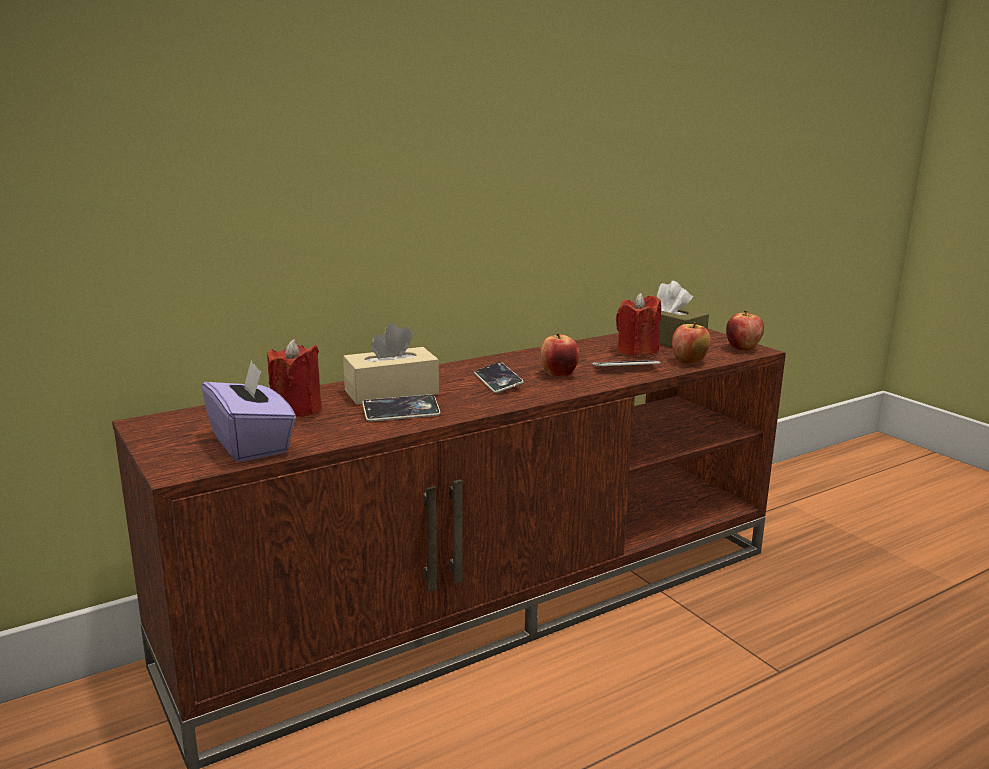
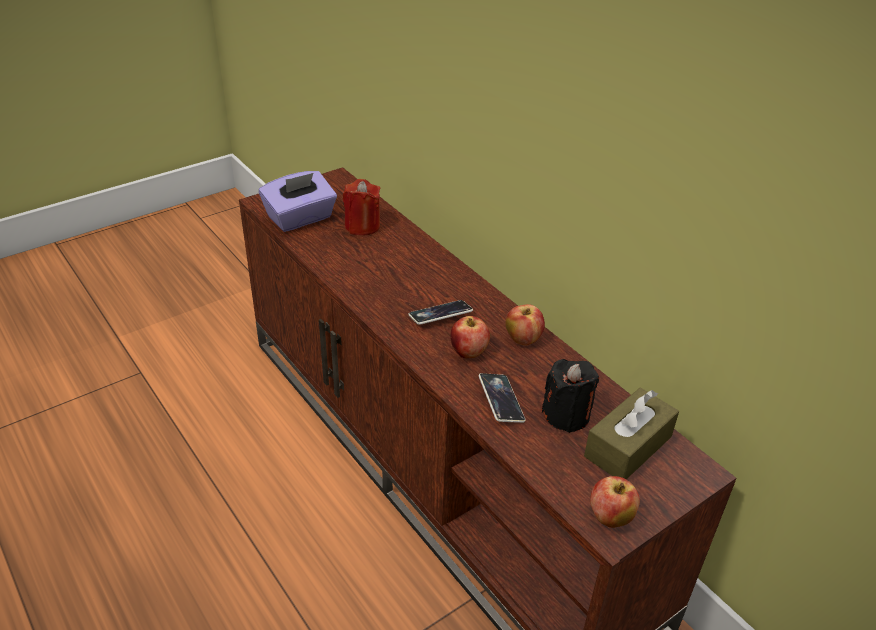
camera: 85 degrees right, 20 degrees up
beige tissue box [343,323,439,405] -> none
phone [362,395,440,422] -> none
red candle [616,293,661,357] -> black candle [541,359,599,433]
apple [672,322,710,364] -> apple moved to [505,304,545,346]

